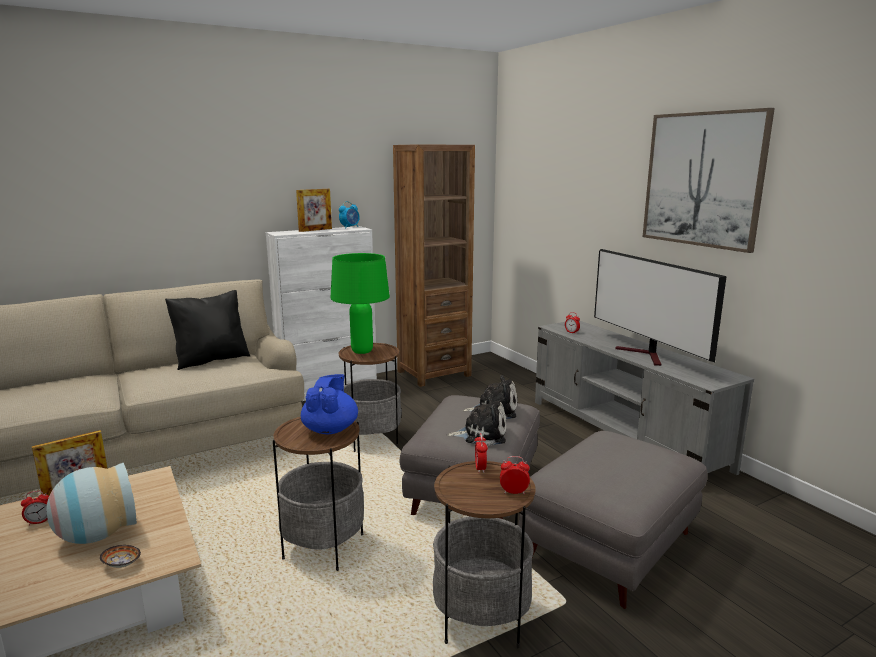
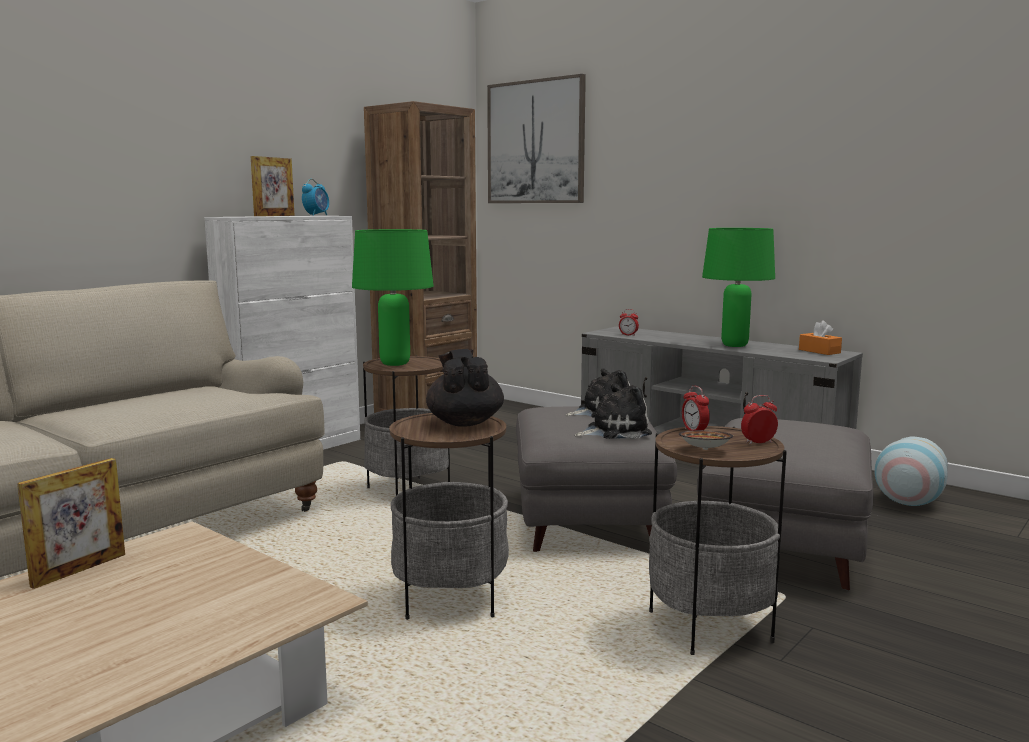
camera: 20 degrees left, 5 degrees down
alarm clock [21,491,49,526] -> none
vase [46,463,137,544] -> vase moved to [874,437,948,506]
bowl [100,545,141,568] -> bowl moved to [679,430,733,450]
black pillow [165,290,250,370] -> none
blue teapot [301,374,358,434] -> black teapot [426,349,504,427]
television [594,249,727,366] -> green table lamp [702,228,775,347]
picture [643,108,775,253] -> picture moved to [487,74,586,203]
none -> orange tissue box [799,321,842,355]

